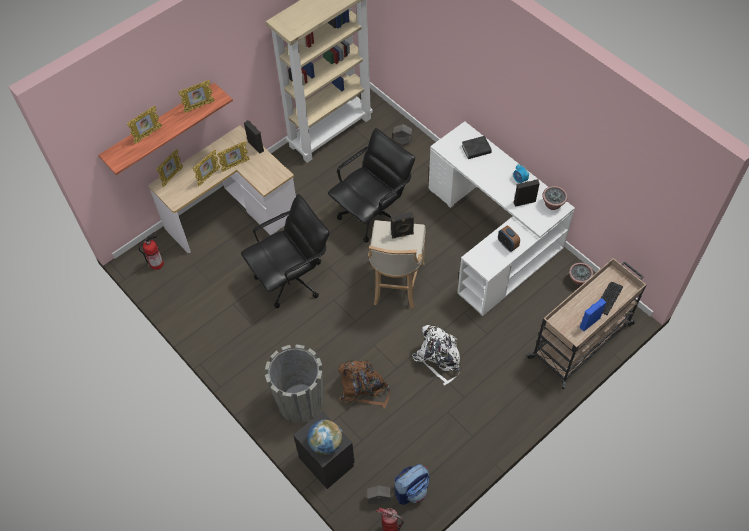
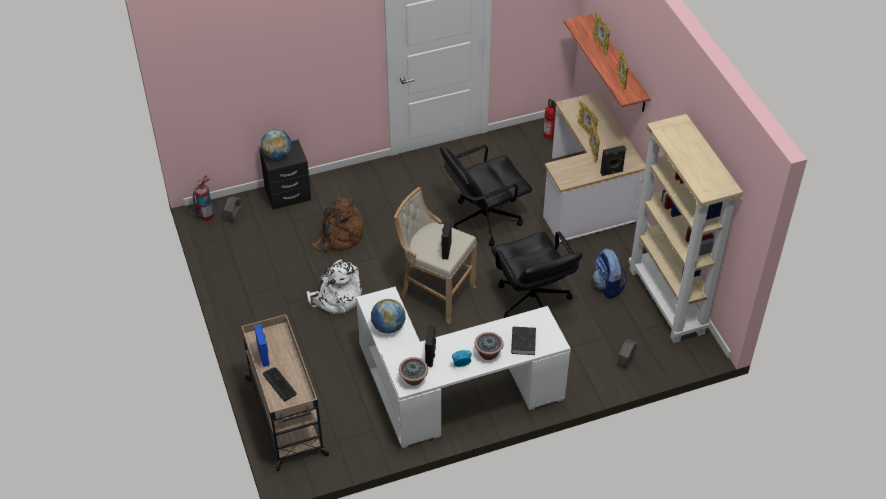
camera: 110 degrees right, 10 degrees down
picture frame [156,149,183,187] -> none
black office chair [241,194,329,308] -> black office chair turned 75 degrees clockwise [440,145,532,246]
grey planter [265,344,323,423] -> none
backpack [394,464,429,505] -> backpack moved to [593,249,627,299]
alarm clock [498,226,520,252] -> globe [371,299,405,333]
potted plant [569,263,593,285] -> potted plant moved to [475,332,504,360]

